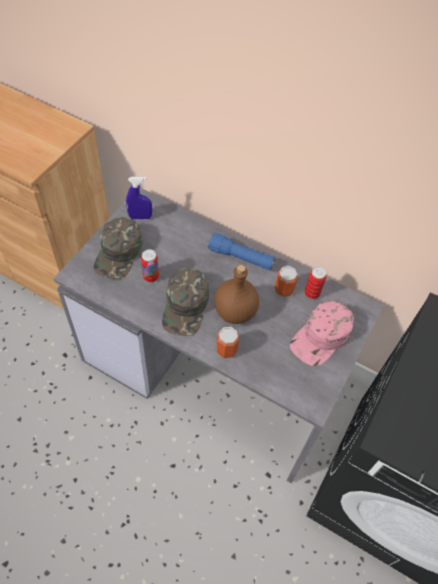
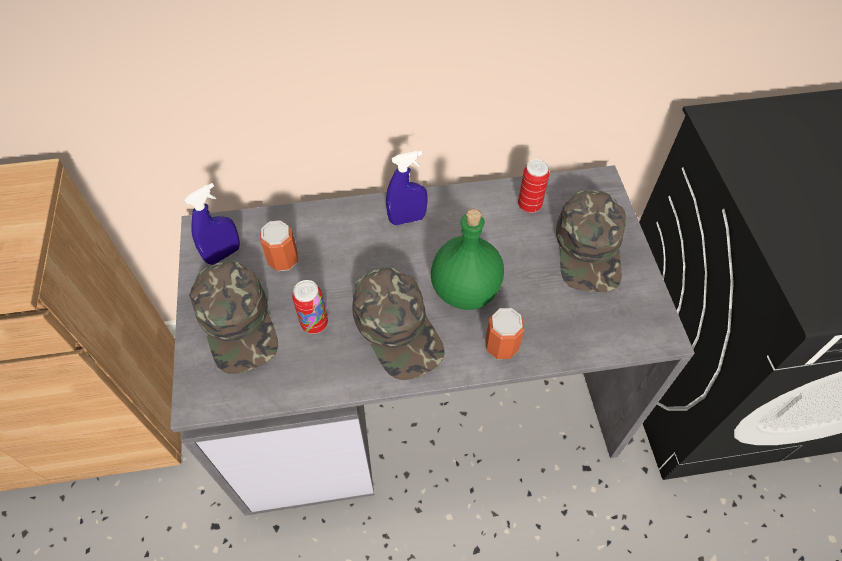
camera: 35 degrees left, 0 degrees up
blue flashlight [208,233,275,270] -> blue spray bottle [386,151,428,225]
brown bottle [214,264,259,324] -> green bottle [431,209,504,310]
can [275,266,298,297] -> can moved to [260,220,298,271]
pink cap [290,301,354,366] -> green cap [556,190,626,292]

